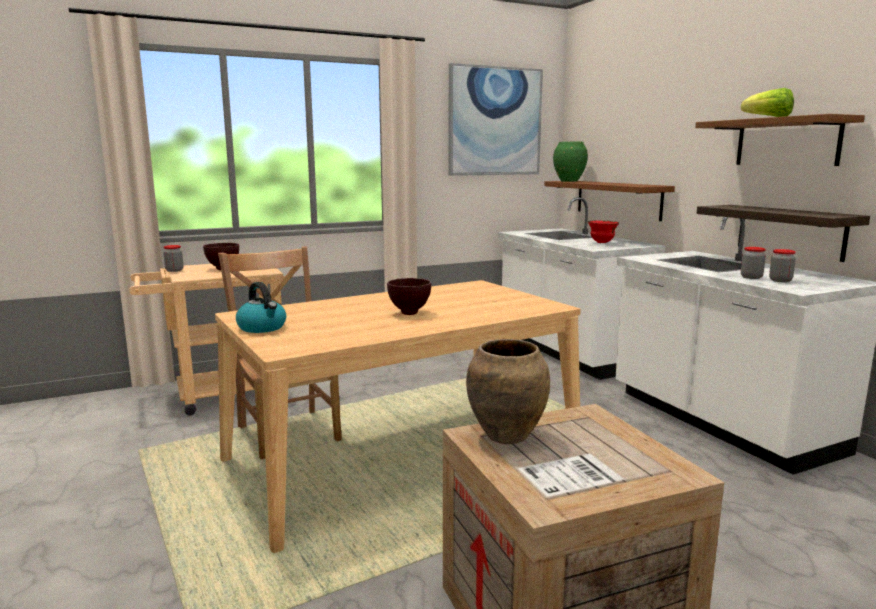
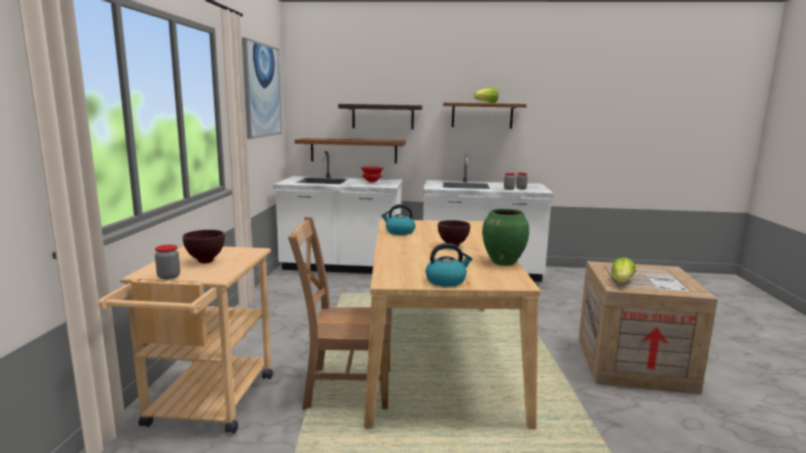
camera: 60 degrees left, 0 degrees up
brown vase [466,339,550,444] -> lettuce [611,257,636,283]
green vase [553,141,588,182] -> green vase moved to [482,209,529,265]
shelf [697,205,870,262] -> shelf moved to [338,104,423,129]
none -> kettle [381,204,415,235]

